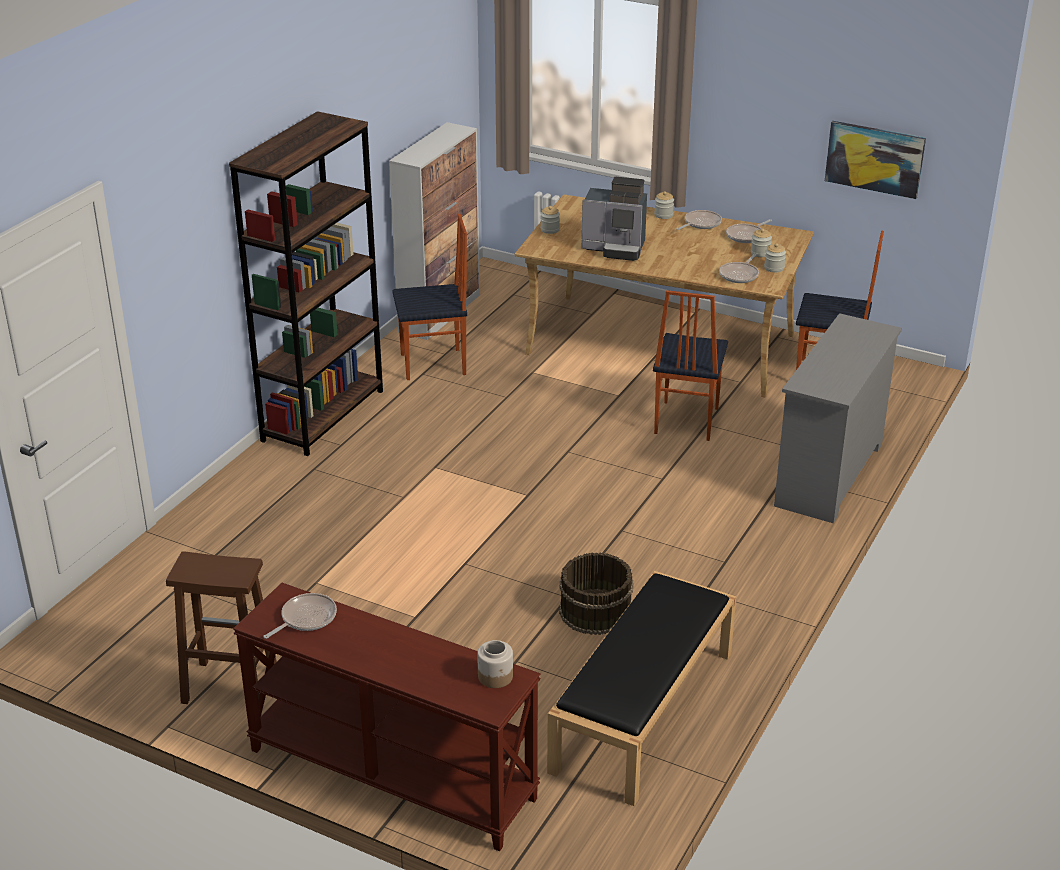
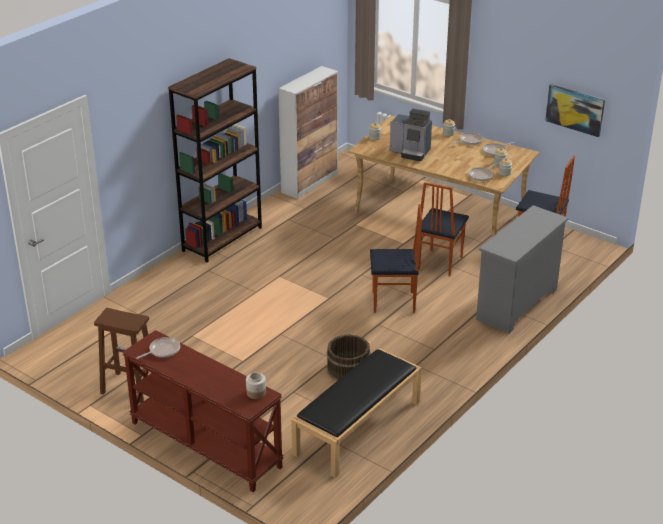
camera: 10 degrees right, 0 degrees up
chair [392,214,467,380] -> chair moved to [370,204,422,313]

